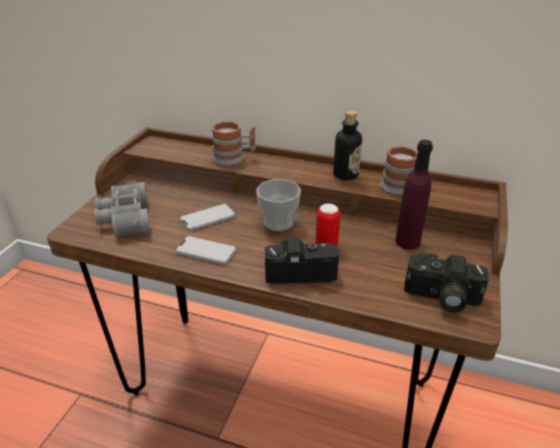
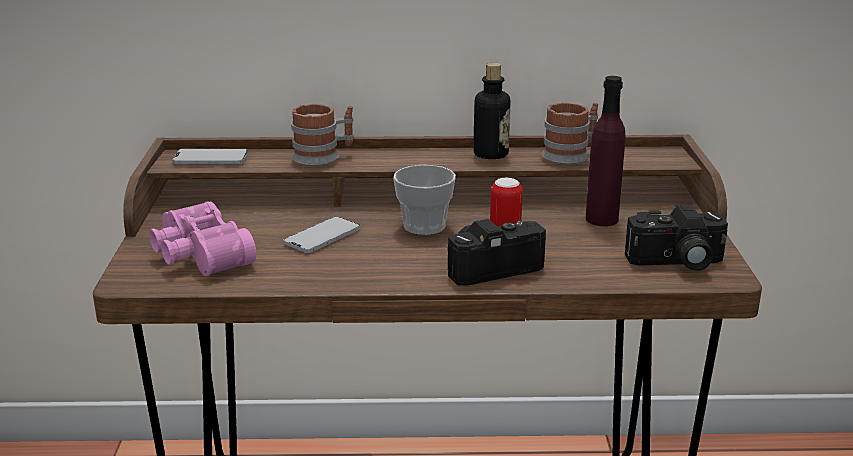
camera: 20 degrees left, 10 degrees down
grey binoculars [94,182,151,237] -> pink binoculars [149,201,256,276]
phone [176,236,237,265] -> phone moved to [173,149,248,164]

